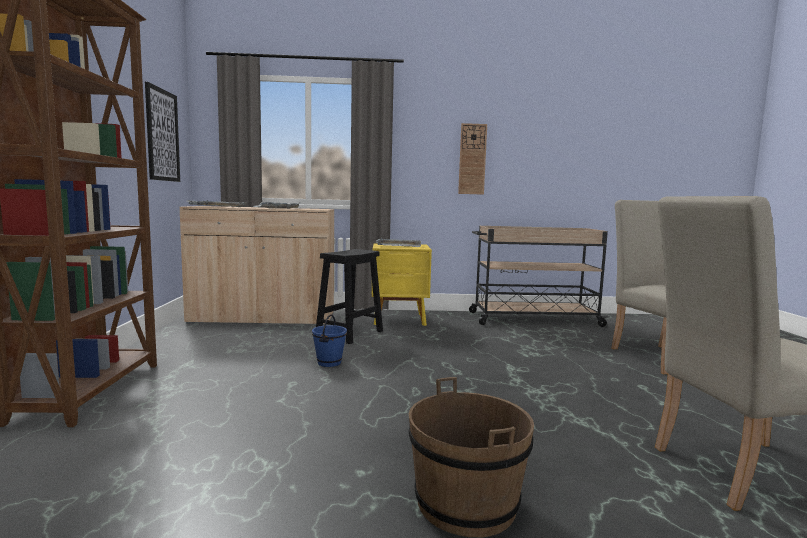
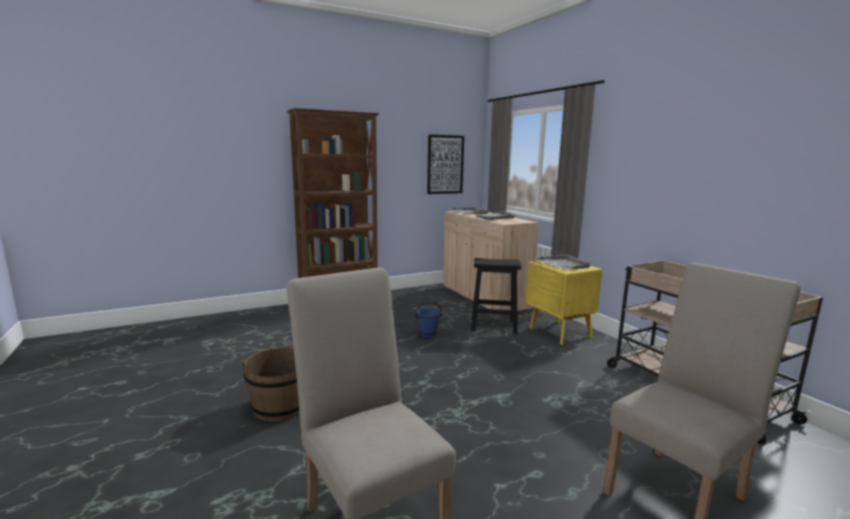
camera: 65 degrees right, 5 degrees up
wall clock [458,123,487,195] -> none

